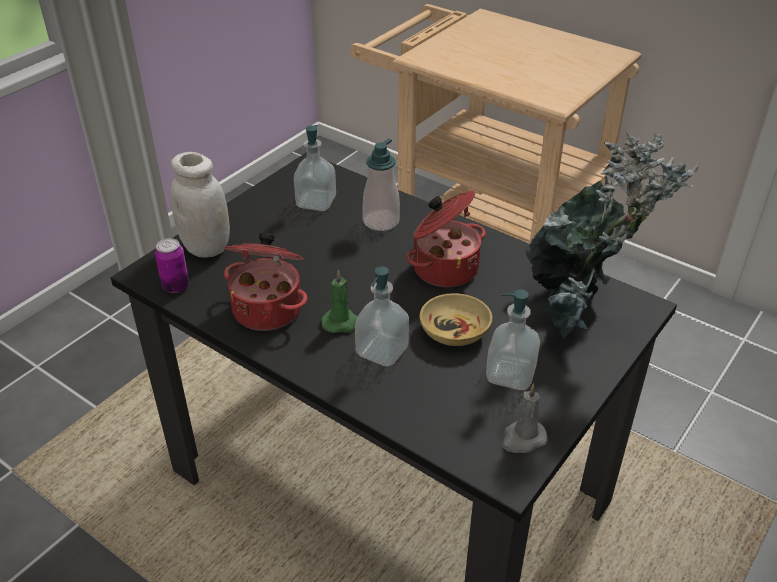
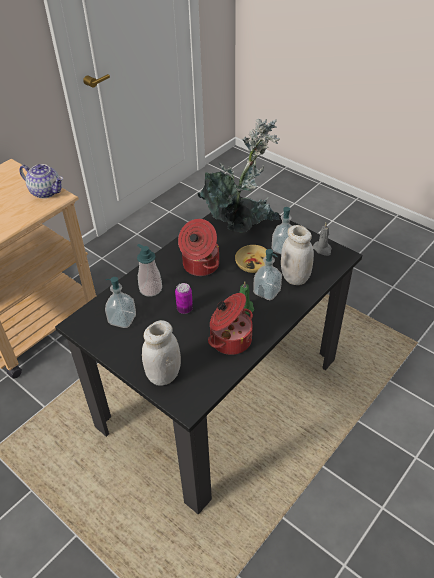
camera: 85 degrees left, 5 degrees up
can [155,238,189,293] -> can moved to [175,283,193,314]
none -> teapot [19,164,63,199]
none -> white jar [281,225,314,285]

